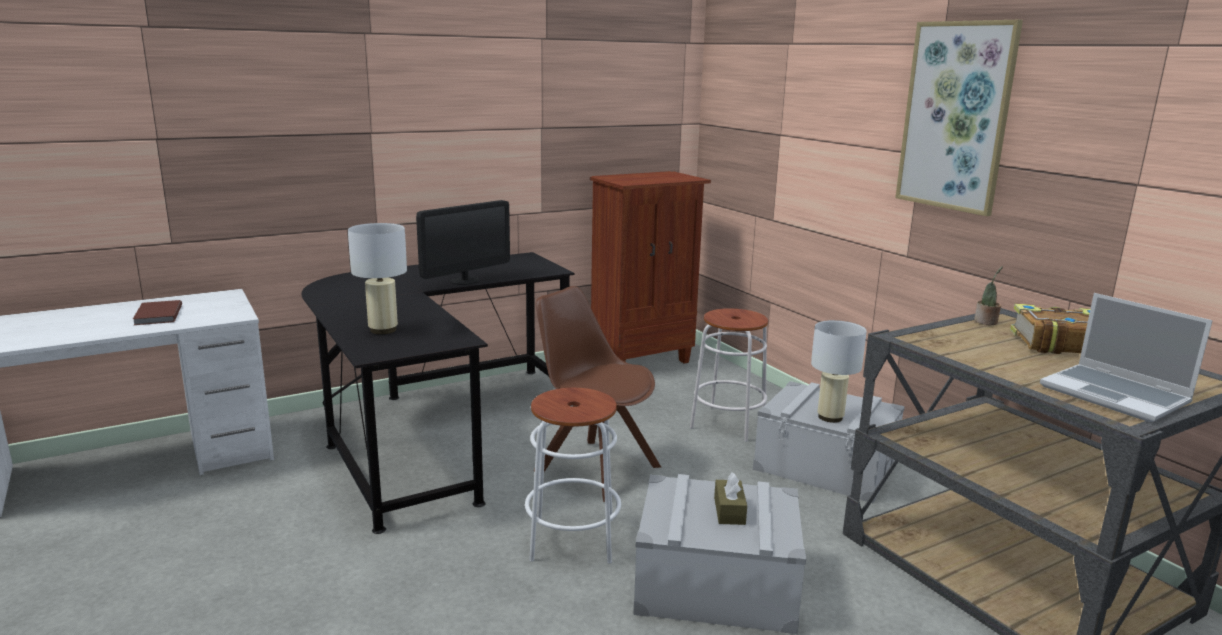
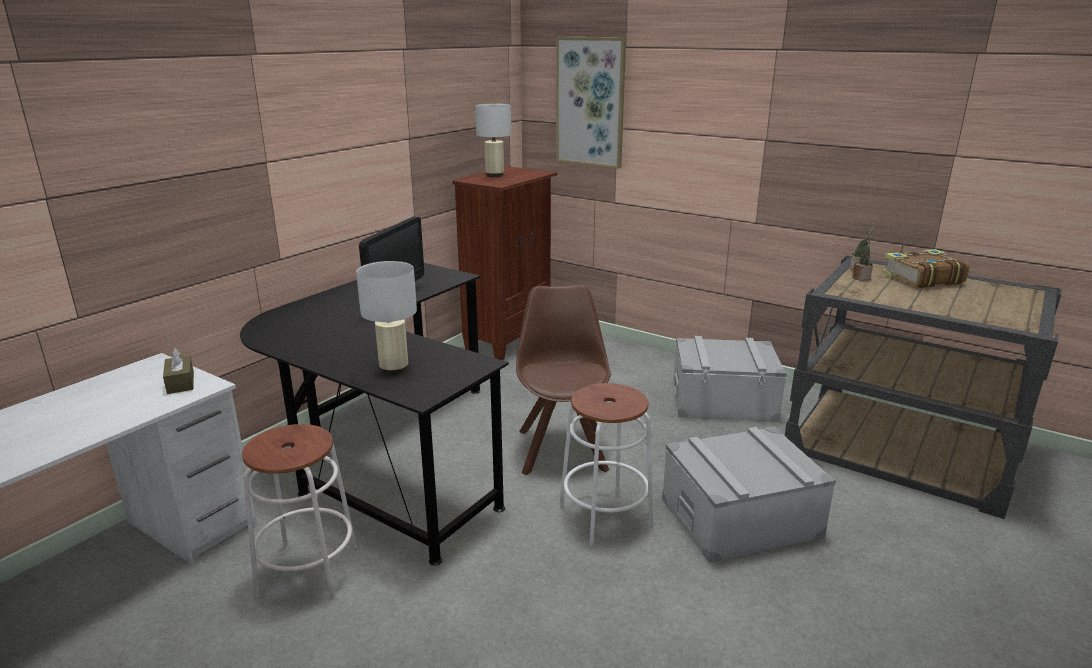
camera: 25 degrees left, 5 degrees up
brown book [133,300,182,325] -> none
brown chair [534,286,661,502] -> brown chair turned 75 degrees clockwise [516,285,611,475]
white stool [690,308,768,442] -> white stool moved to [242,424,357,600]
brown tissue box [714,472,747,525] -> brown tissue box moved to [163,348,194,394]
white table lamp [811,320,866,423] -> white table lamp moved to [475,104,511,177]
picture [895,20,1023,216] -> picture moved to [556,37,626,169]
laptop [1040,293,1213,422] -> none
none -> potted plant [852,229,873,281]

